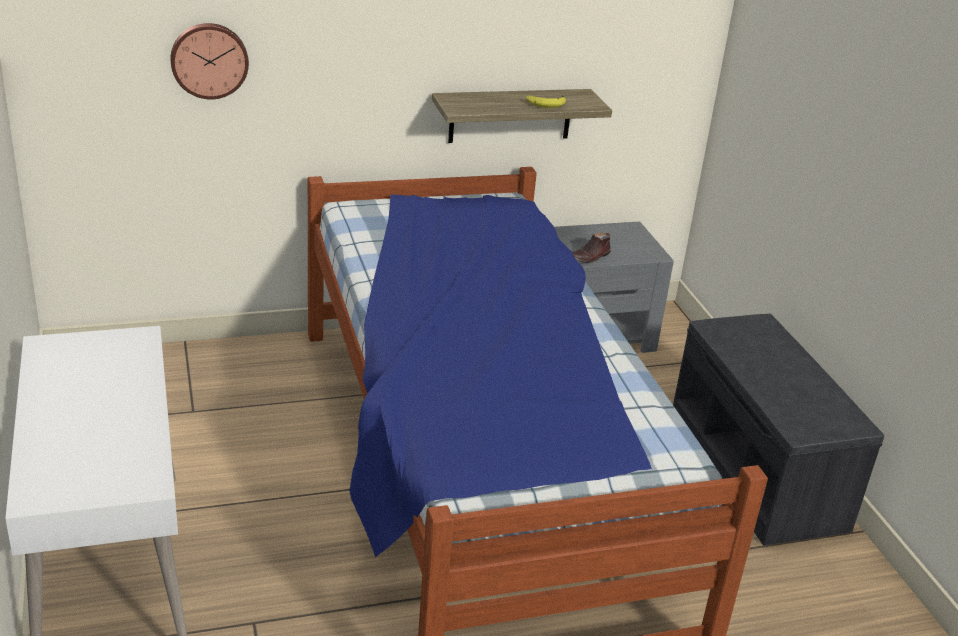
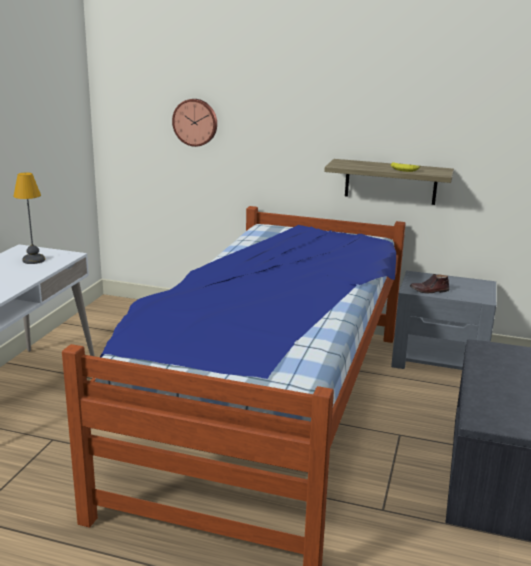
camera: 35 degrees right, 10 degrees down
none -> table lamp [13,172,45,264]

